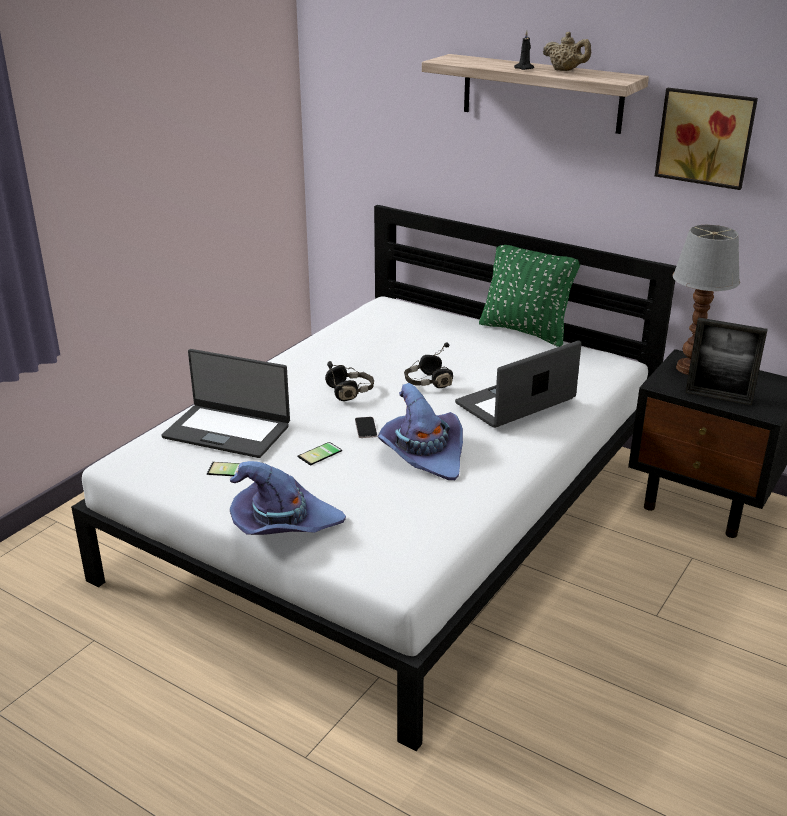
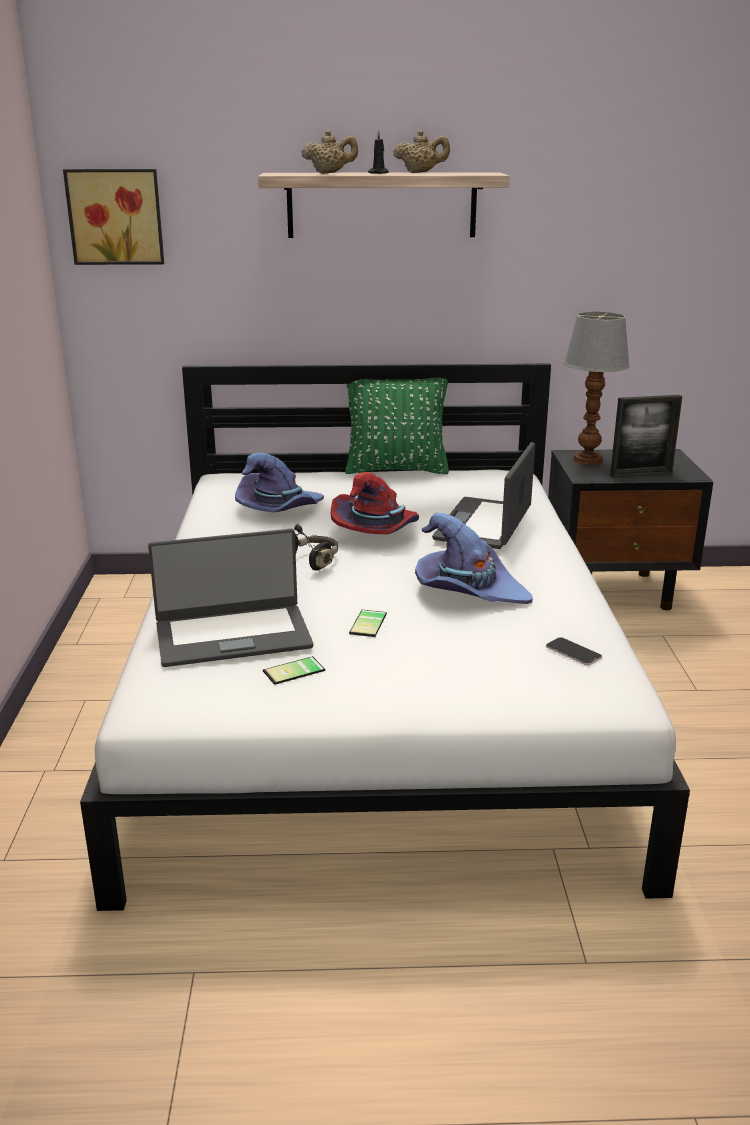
camera: 35 degrees left, 5 degrees down
purple hat [230,461,346,535] -> purple hat moved to [235,453,324,512]
phone [355,417,377,438] -> phone moved to [546,637,602,666]
black headphones [404,343,453,388] -> red hat [330,472,419,534]
picture [655,88,758,190] -> picture moved to [63,169,164,265]
none -> beige teapot [301,130,358,174]

